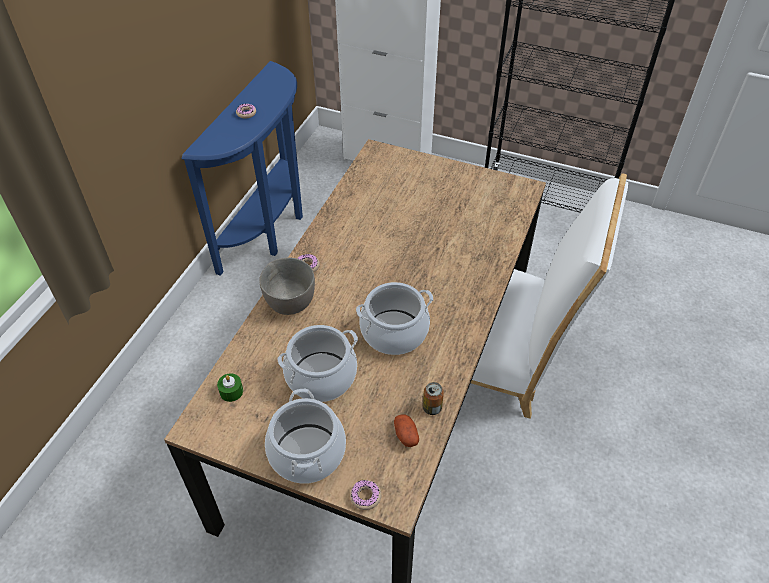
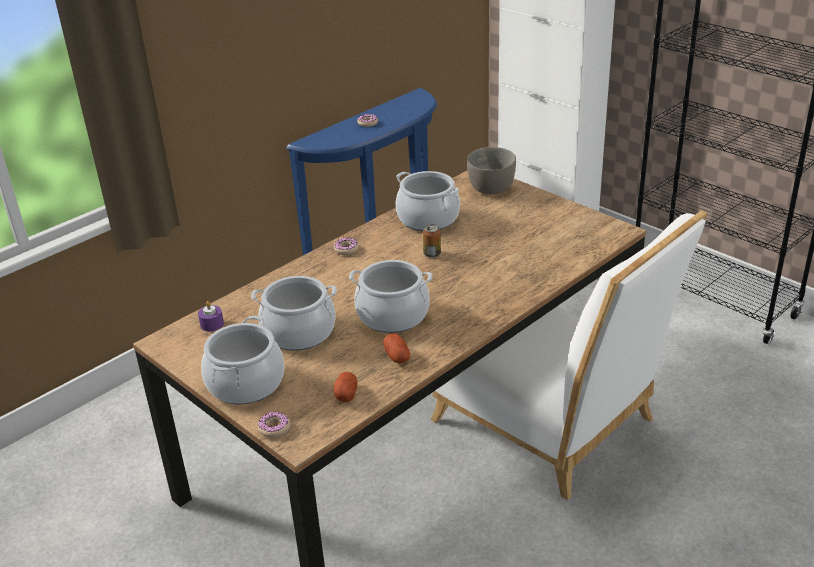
camera: 25 degrees right, 15 degrees down
green candle [217,373,243,402] -> purple candle [198,301,224,332]
grey bowl [259,258,315,315] -> grey bowl moved to [467,147,516,194]
can [423,382,444,415] -> can moved to [423,224,441,258]
none -> potato [383,333,410,363]
none -> cooking pot [396,171,460,231]

